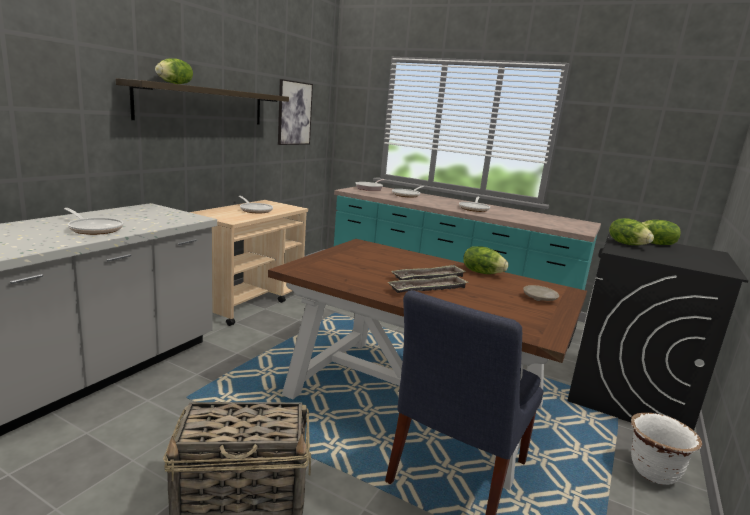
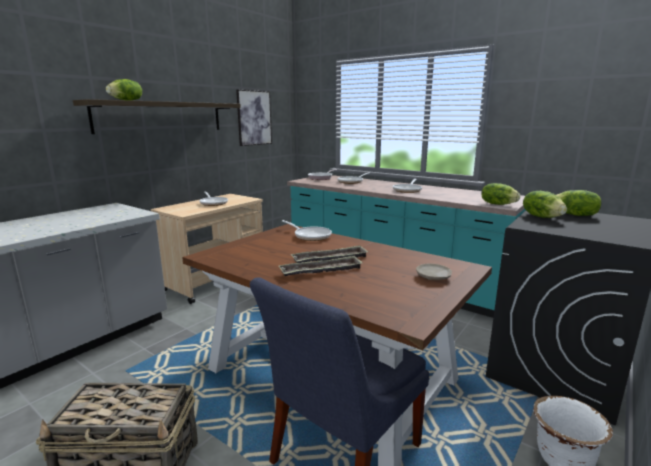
camera: 10 degrees right, 0 degrees up
frying pan [64,208,123,235] -> frying pan moved to [282,220,332,241]
lettuce [463,246,509,274] -> lettuce moved to [481,183,520,205]

